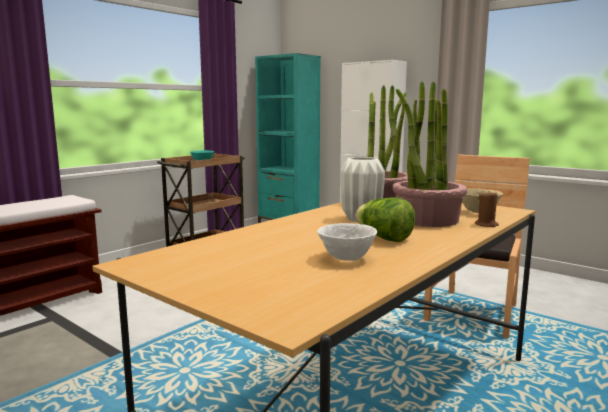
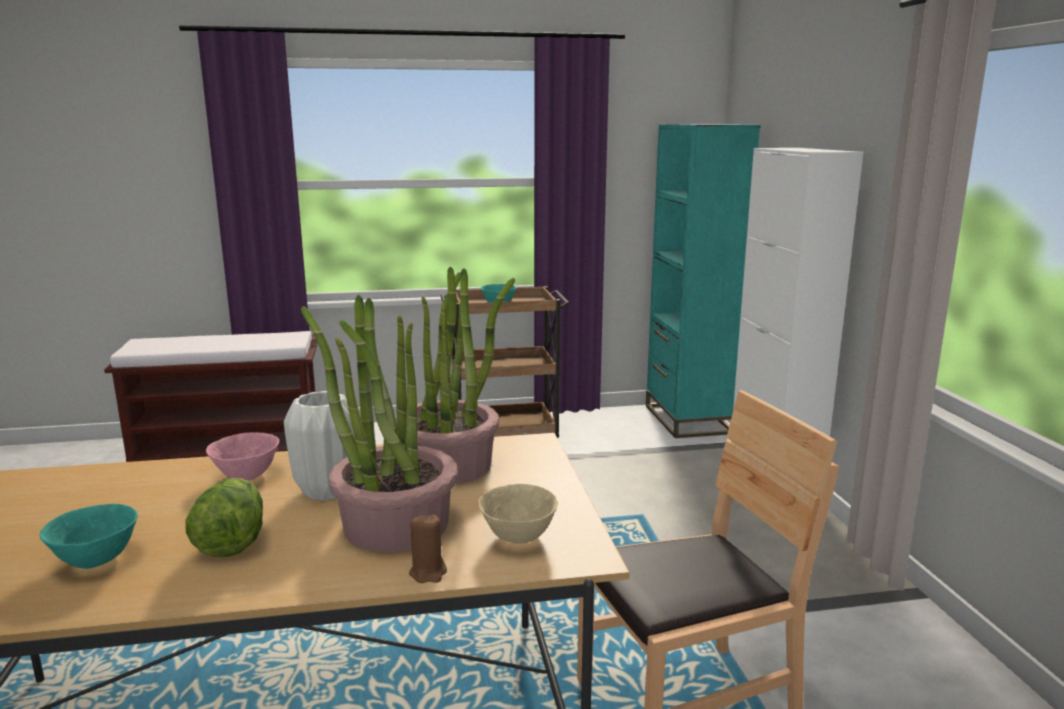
camera: 40 degrees right, 5 degrees up
white bowl [317,223,377,261] -> turquoise bowl [40,504,138,569]
none -> pink bowl [206,432,279,480]

